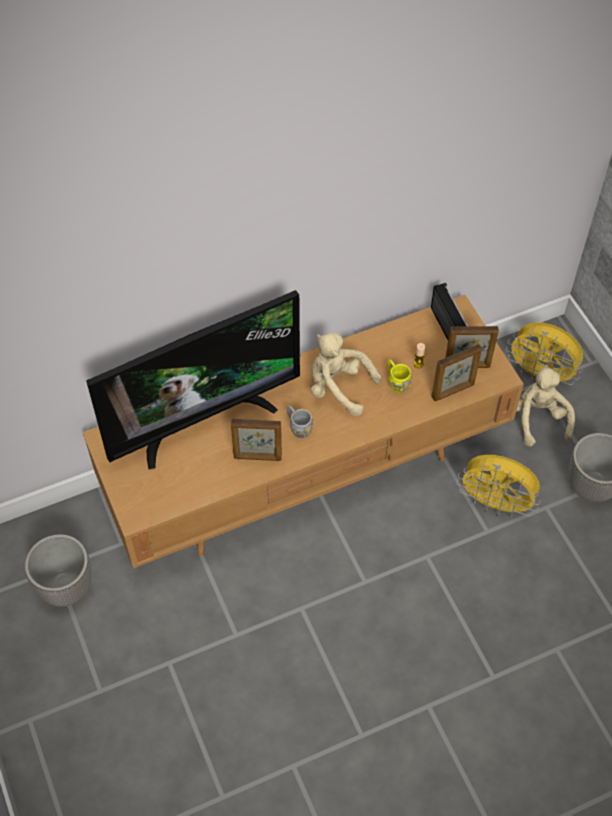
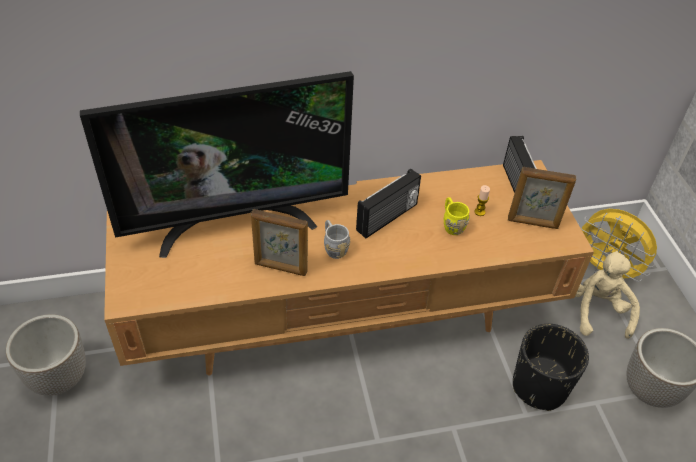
camera: 10 degrees right, 10 degrees down
beige plush toy [311,333,381,416] -> radio [356,169,421,238]
picture frame [431,344,482,401] -> none
yellow fan [456,455,541,518] -> black planter [513,324,589,411]

